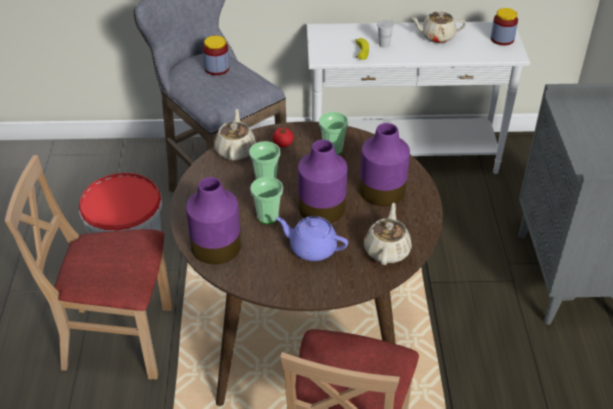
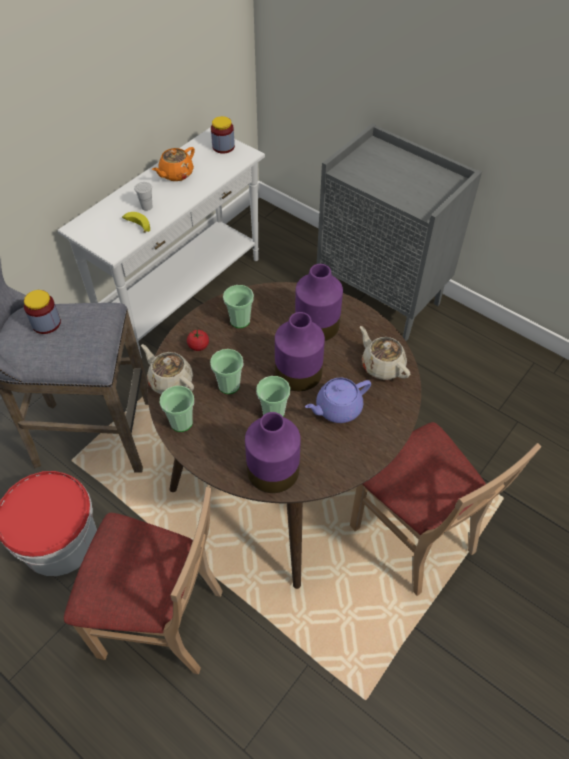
camera: 50 degrees left, 10 degrees up
beige chair [5,155,172,379] -> beige chair turned 120 degrees counterclockwise [64,487,223,674]
beige teapot [410,11,466,43] -> orange teapot [152,147,195,181]
none -> cup [160,386,194,432]

